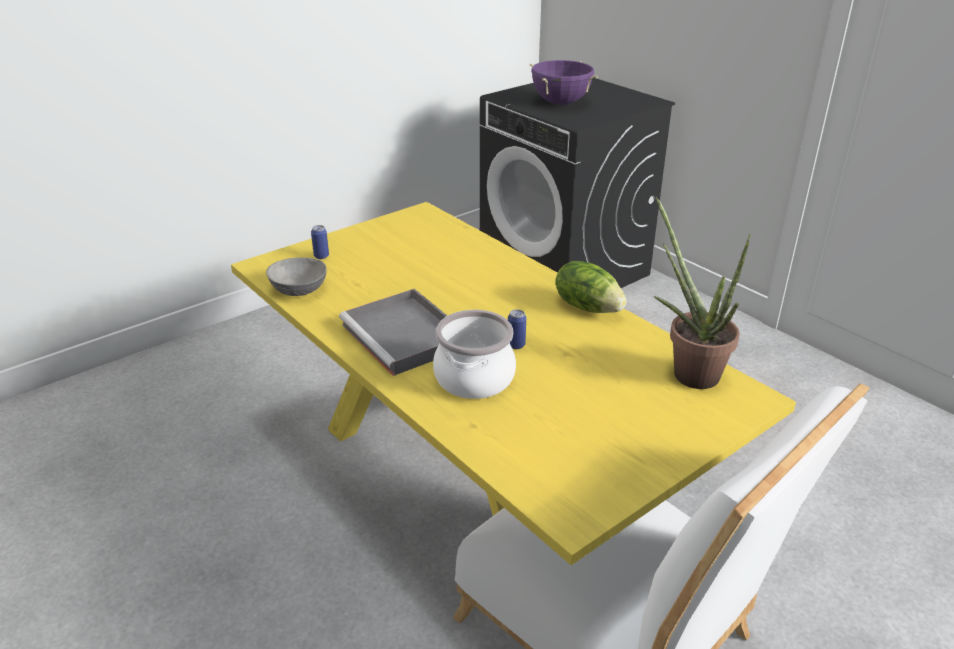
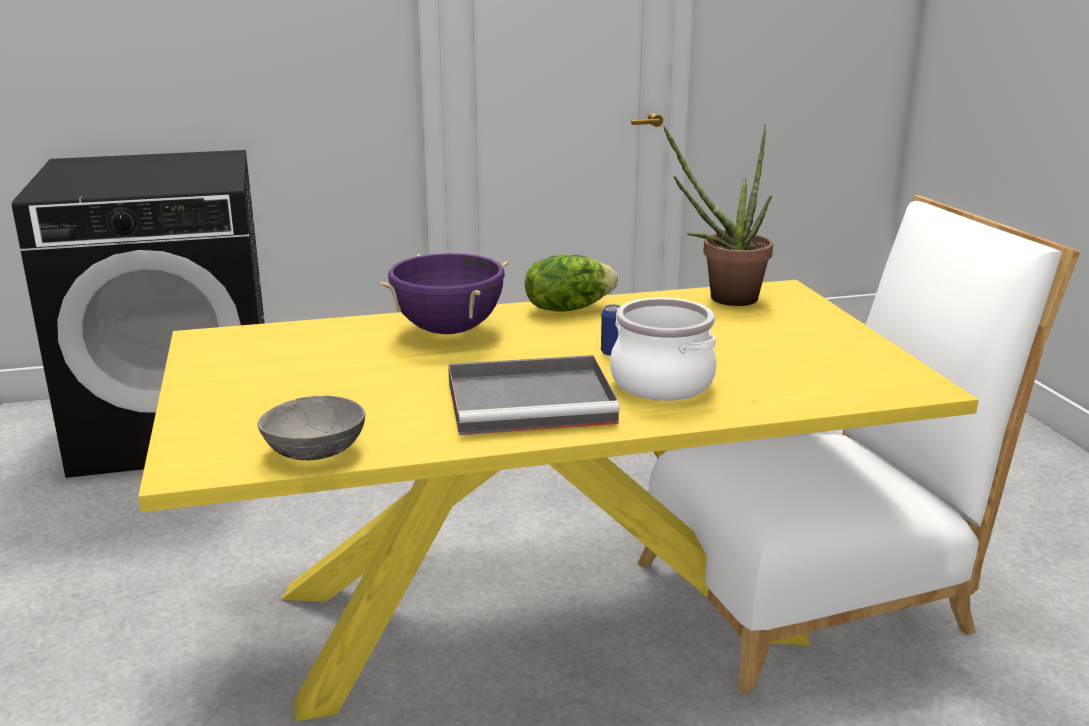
camera: 65 degrees left, 10 degrees down
can [311,225,329,259] -> none
purple cooking pot [529,60,598,105] -> purple cooking pot moved to [379,253,510,334]

